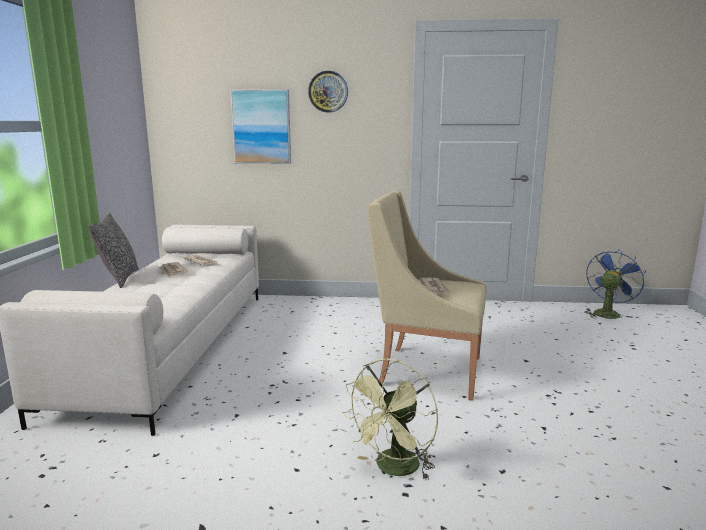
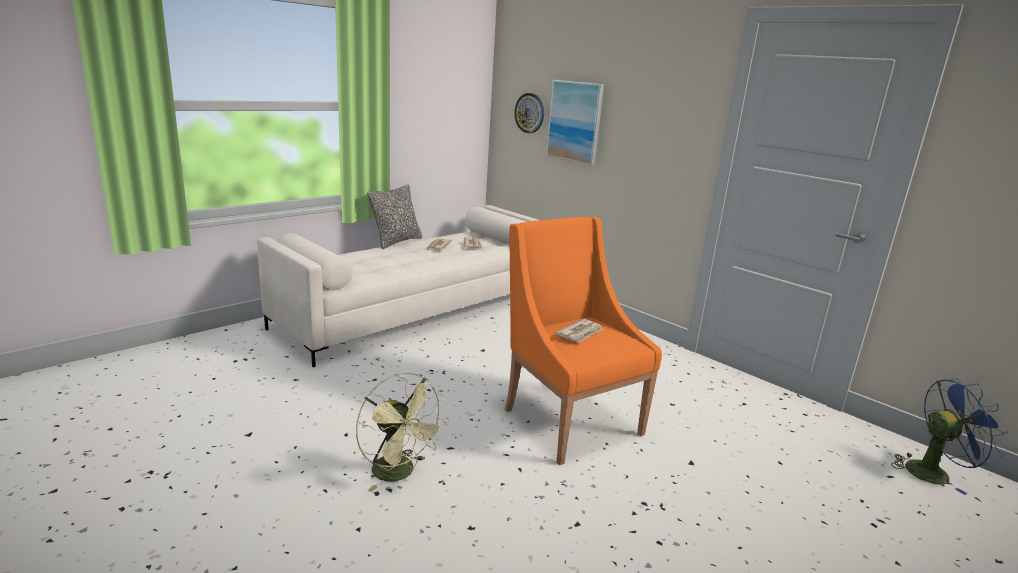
camera: 40 degrees right, 5 degrees up
wall clock [308,71,348,113] -> wall clock moved to [514,93,544,133]
green fan [342,359,438,480] -> green fan turned 120 degrees counterclockwise [356,372,447,492]
beige armchair [367,191,487,401] -> orange armchair [505,217,662,465]

